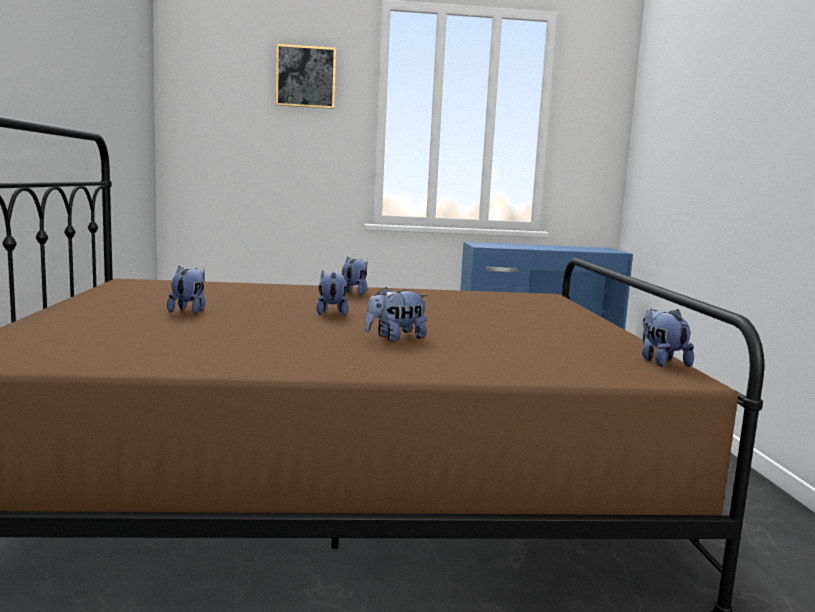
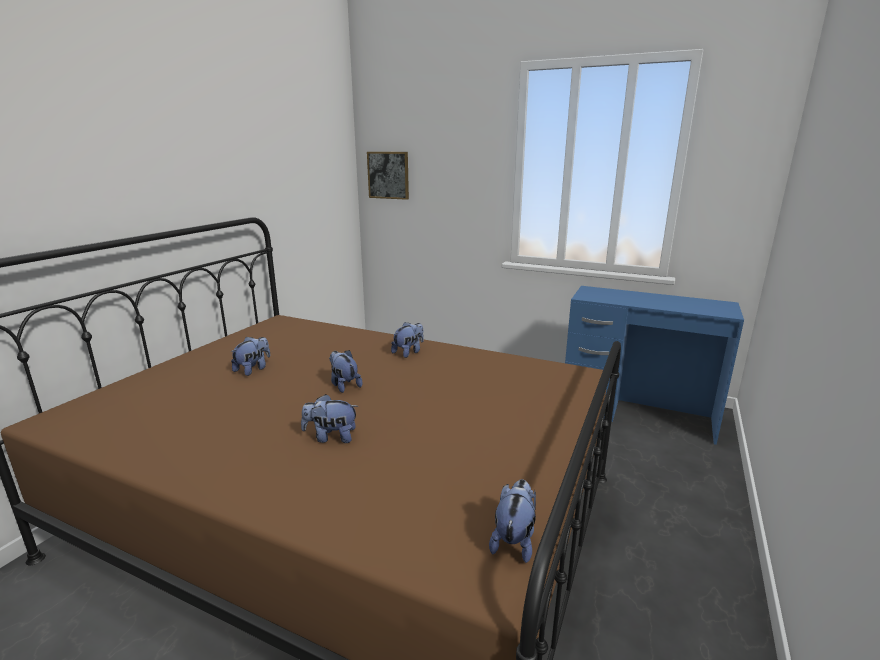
camera: 30 degrees right, 10 degrees up
picture [276,44,336,109] -> picture moved to [367,152,409,200]
plush toy [316,270,349,316] -> plush toy turned 60 degrees counterclockwise [329,350,362,393]

